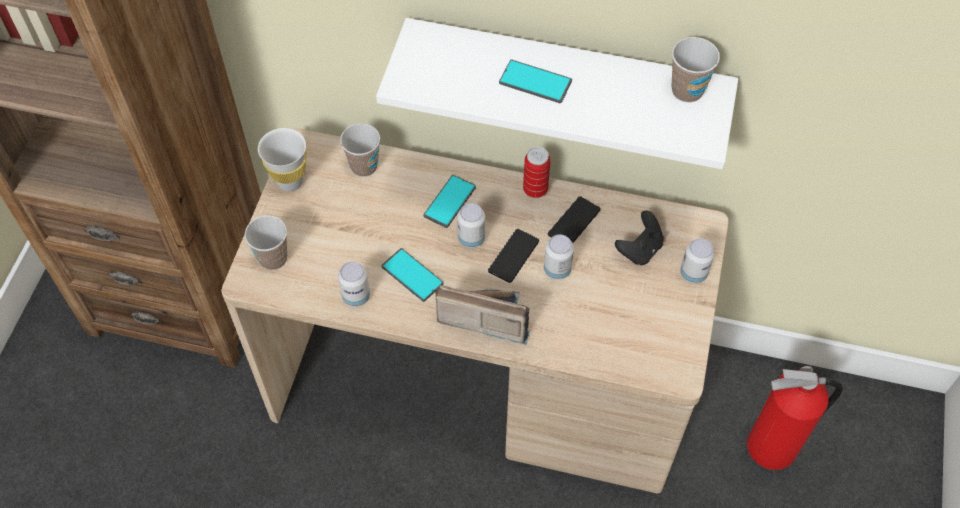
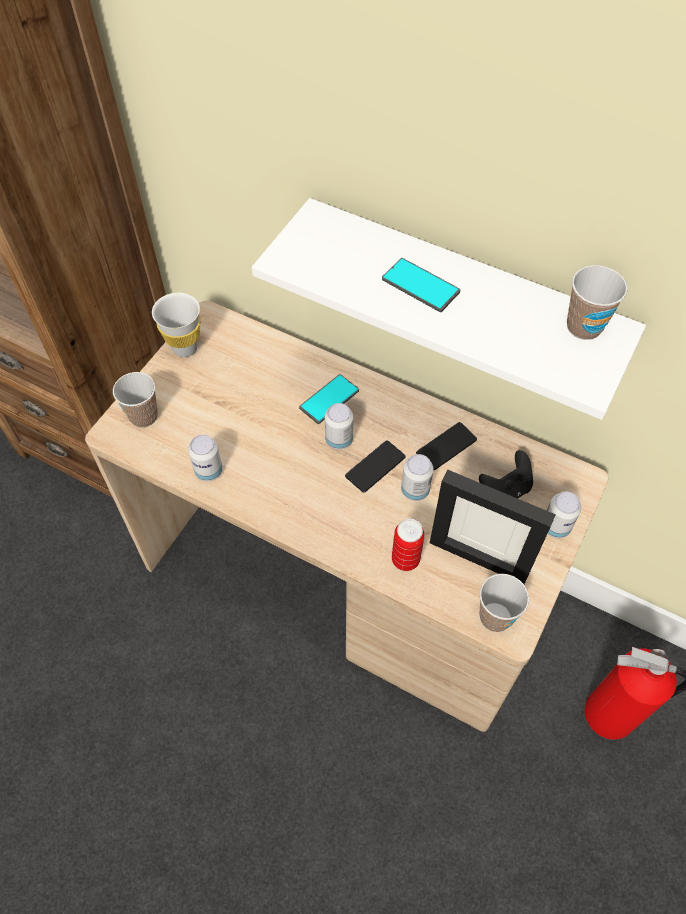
camera: 15 degrees right, 0 degrees up
cup [340,123,380,177] -> cup moved to [479,574,529,632]
phone [381,248,443,302] -> none
radio [435,285,530,345] -> none
can [523,147,551,198] -> can moved to [392,519,425,571]
none -> picture frame [430,470,556,584]

